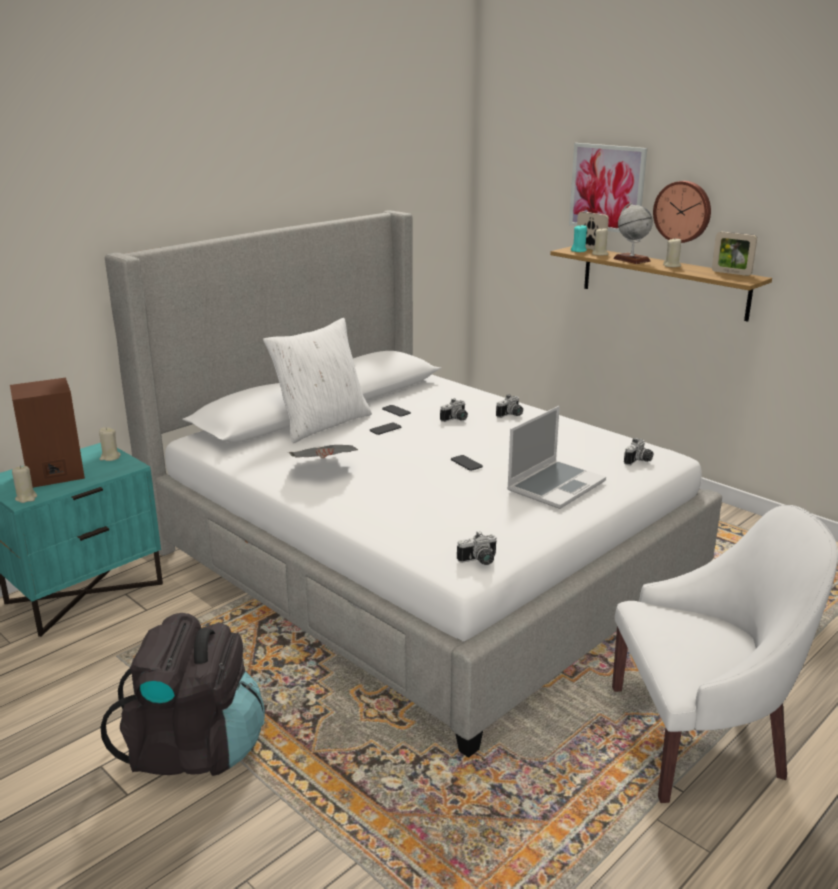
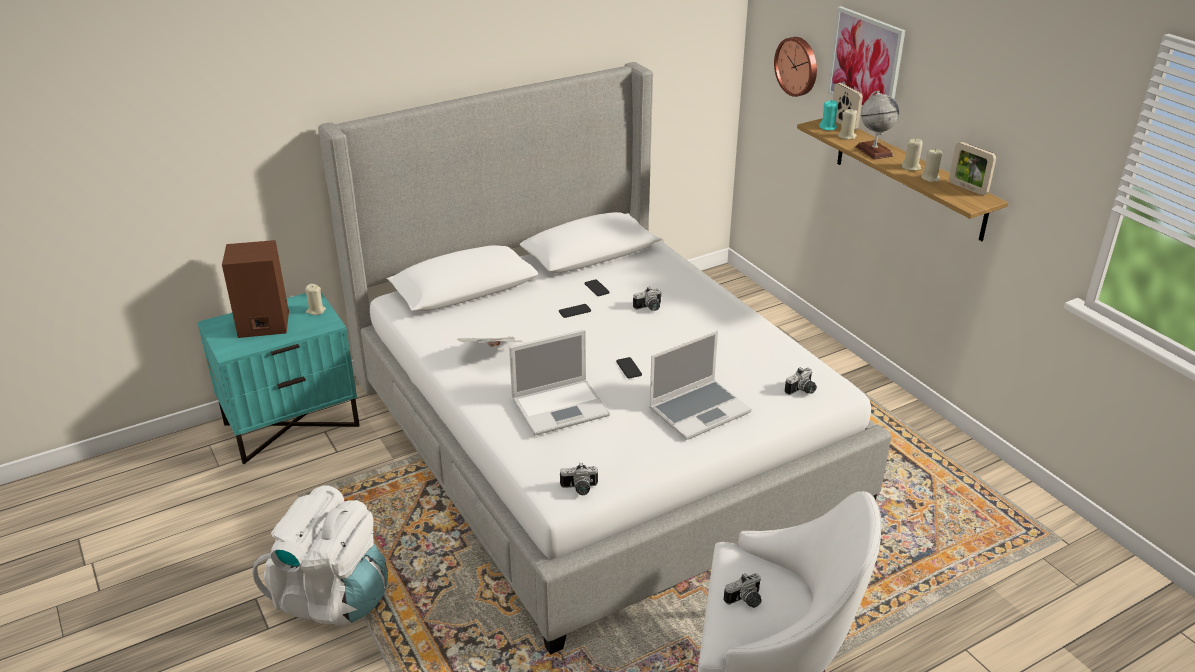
camera: 15 degrees right, 10 degrees up
beige candle [12,465,37,503] -> beige candle moved to [921,149,942,182]
black backpack [100,613,265,776] -> white backpack [252,485,388,626]
white pillow [263,318,372,443] -> none
camera [496,394,523,418] -> camera moved to [724,573,762,608]
wall clock [653,181,711,243] -> wall clock moved to [774,37,817,97]
none -> laptop [509,330,610,436]

